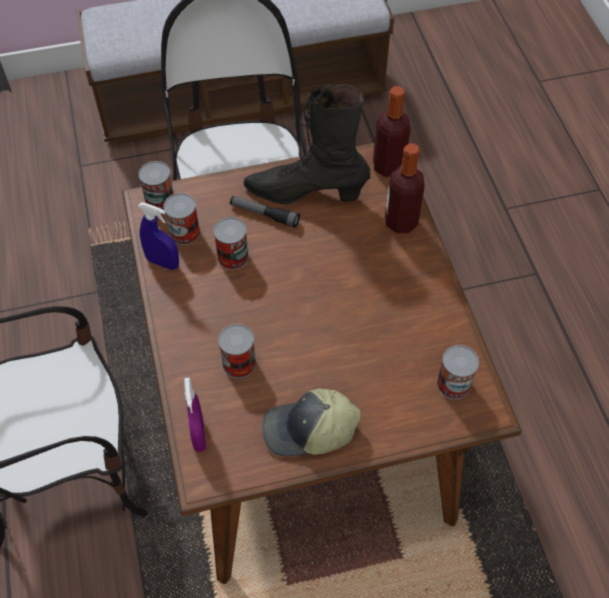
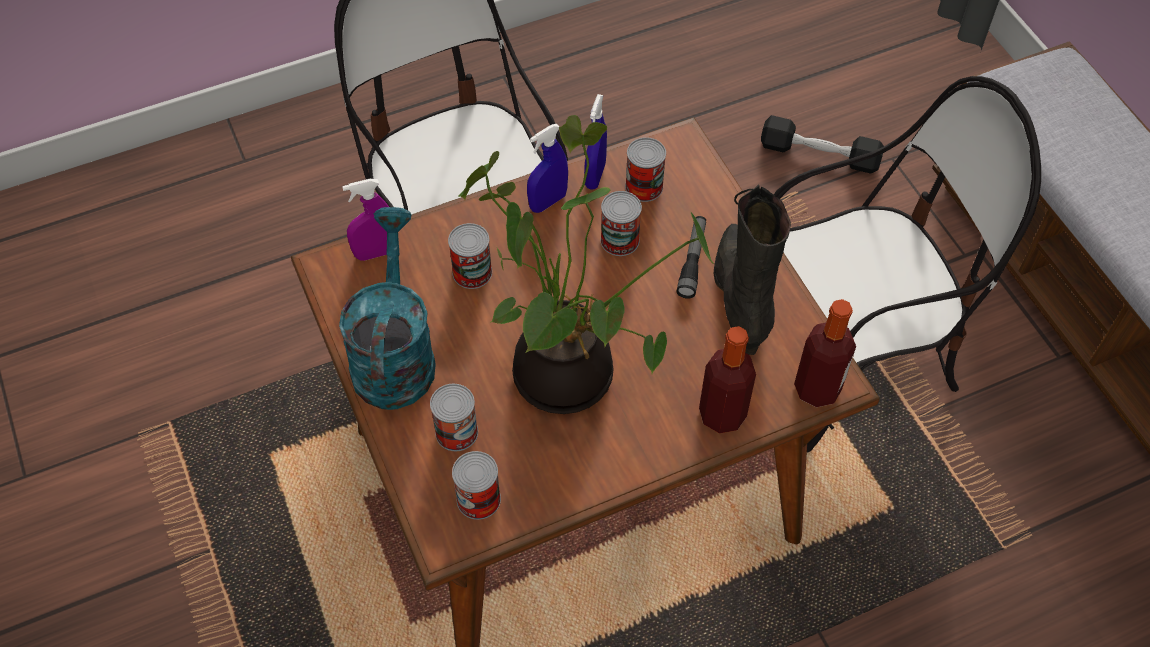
camera: 80 degrees right, 0 degrees up
can [139,161,174,210] -> can moved to [430,384,478,451]
cap [262,389,361,456] -> turquoise watering can [339,207,436,410]
none -> potted plant [459,115,714,414]
none -> blue spray bottle [527,124,568,213]
none -> black dumbbell [761,115,884,173]

